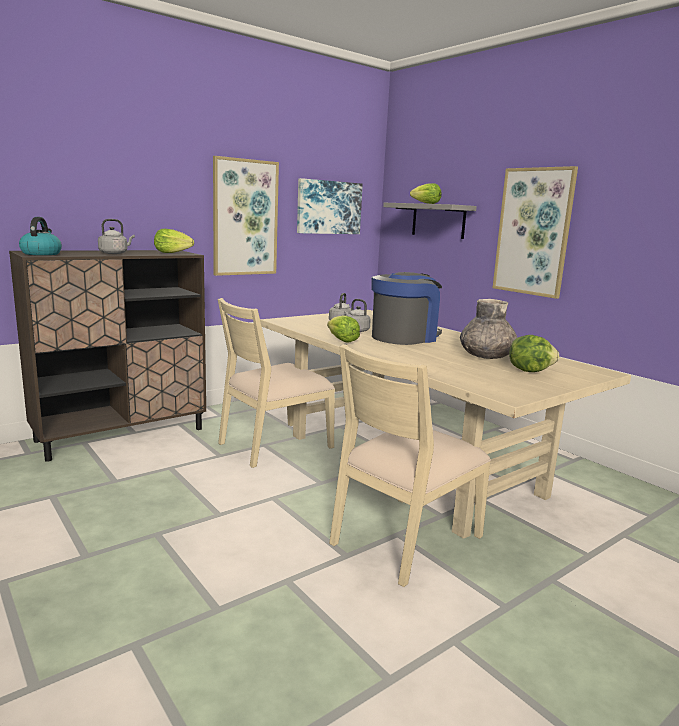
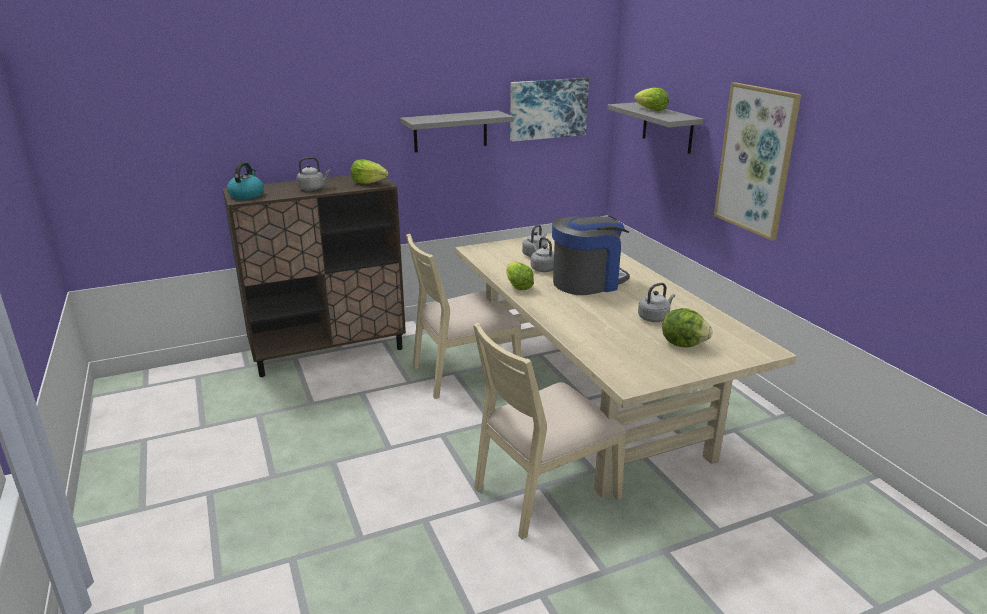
camera: 15 degrees right, 10 degrees up
picture [213,156,279,276] -> grey shelf [400,110,514,152]
grey vase [460,299,517,359] -> grey kettle [638,283,675,322]

